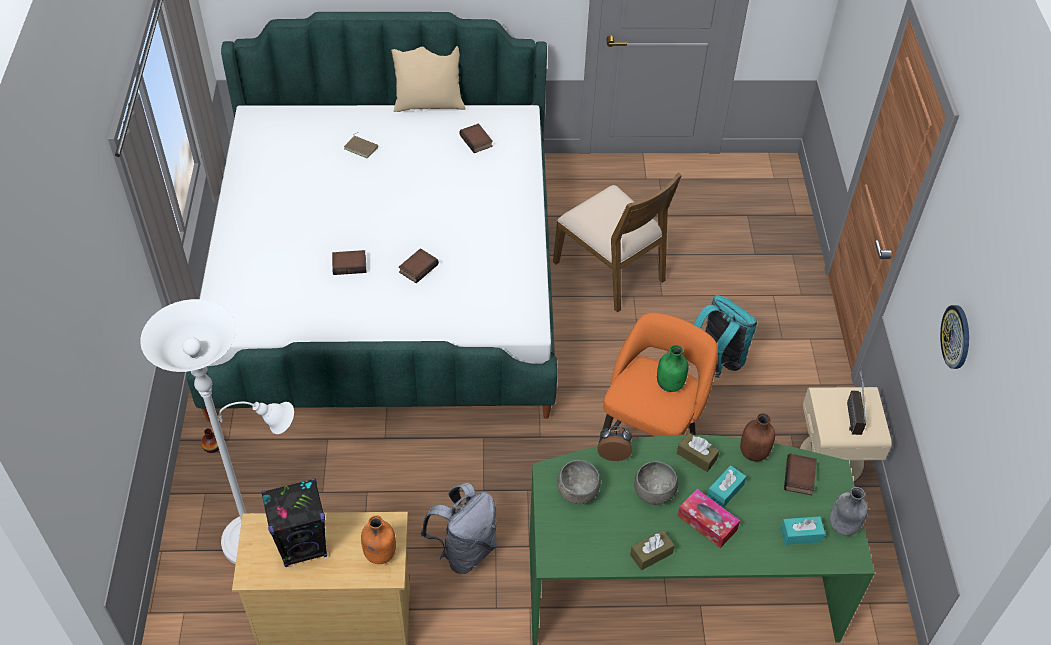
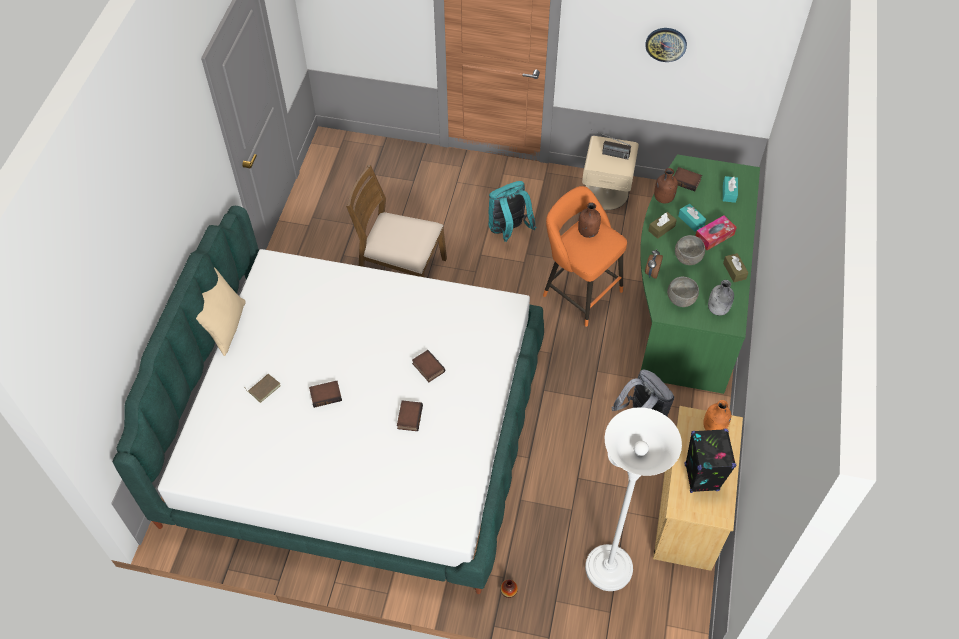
camera: 75 degrees left, 5 degrees up
book [459,124,493,153] -> book moved to [309,381,342,408]
brown chair [553,173,682,313] -> brown chair turned 135 degrees counterclockwise [346,165,447,277]
green bottle [657,345,688,392] -> brown bottle [578,203,601,238]
grey bottle [830,487,868,535] -> grey bottle moved to [708,280,734,316]

